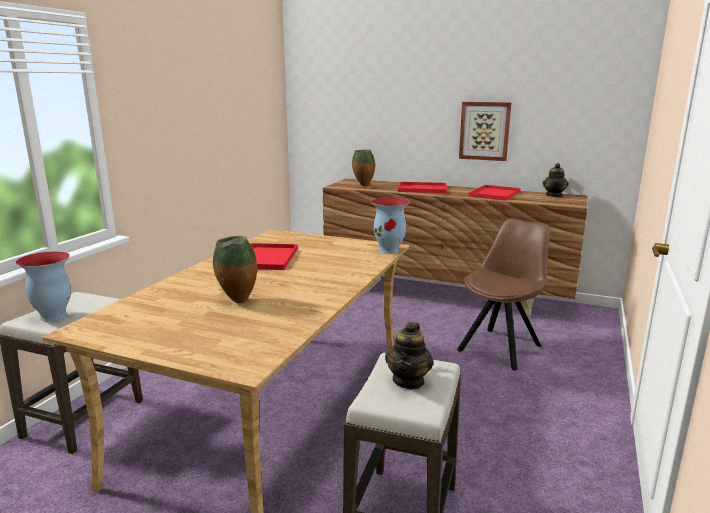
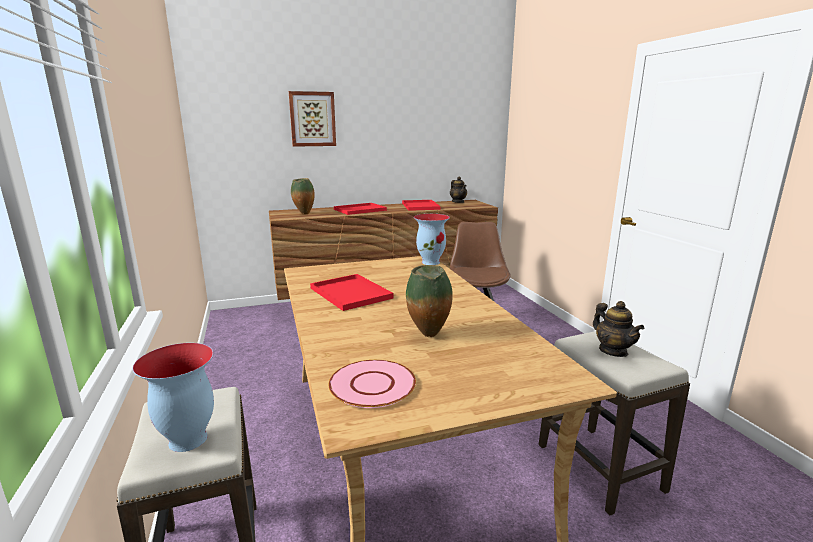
camera: 40 degrees left, 0 degrees up
picture [459,102,511,161] -> picture moved to [289,91,336,147]
none -> pink plate [328,360,416,408]

